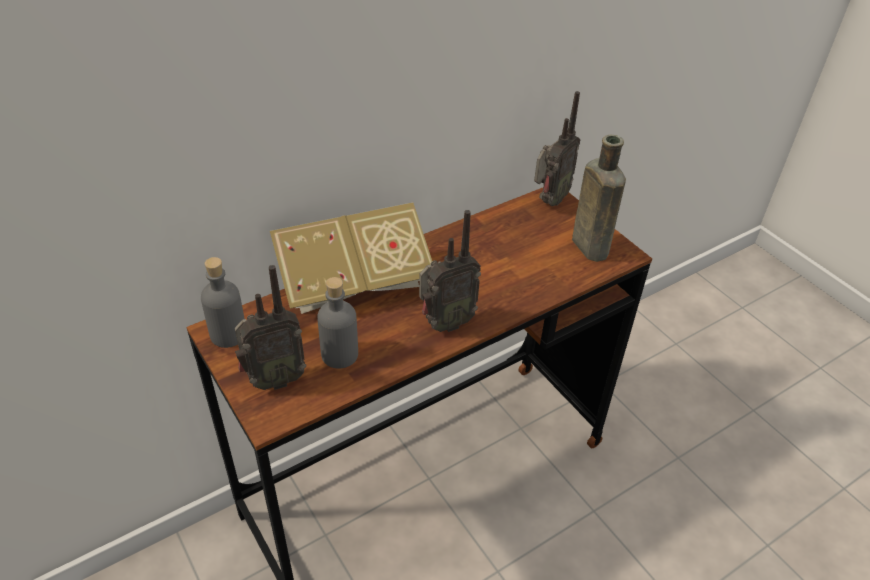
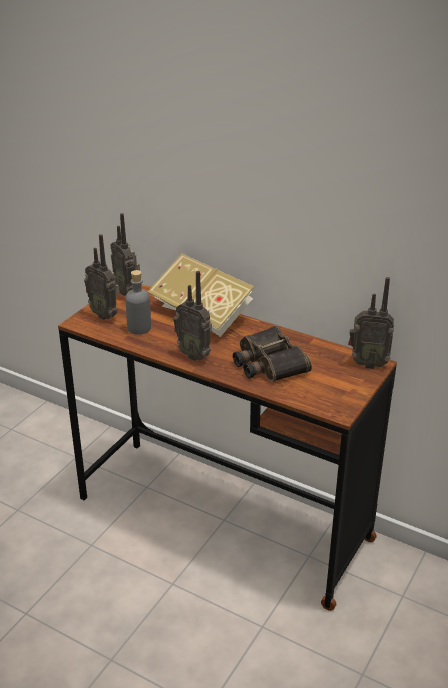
camera: 65 degrees right, 10 degrees down
grey bottle [201,257,245,348] -> radio [111,213,140,296]
brown bottle [572,135,626,262] -> none
none -> binoculars [233,326,312,382]

